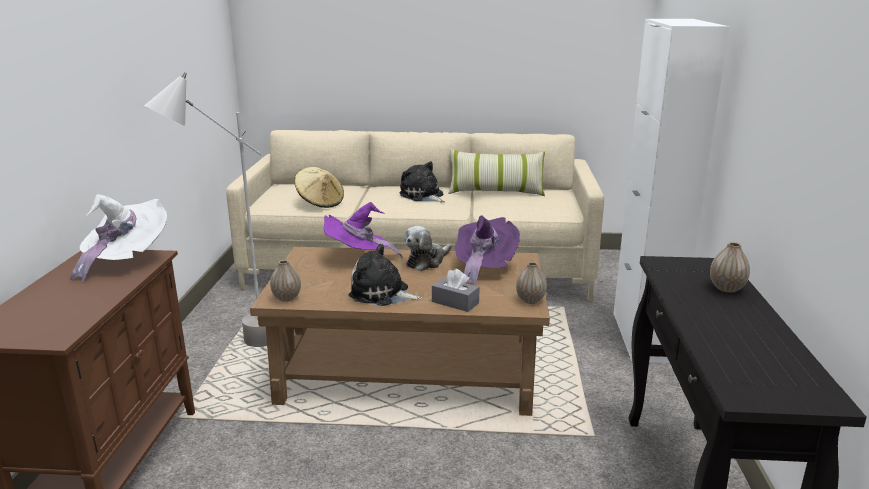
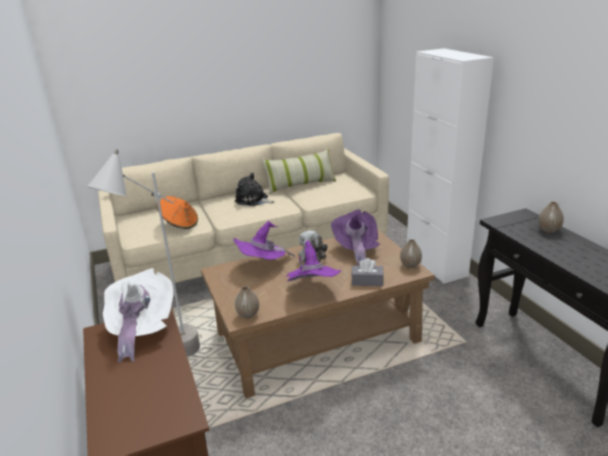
camera: 25 degrees left, 5 degrees up
beige hat [294,167,344,208] -> orange hat [157,196,198,229]
plush toy [349,244,422,306] -> purple hat [286,240,342,281]

